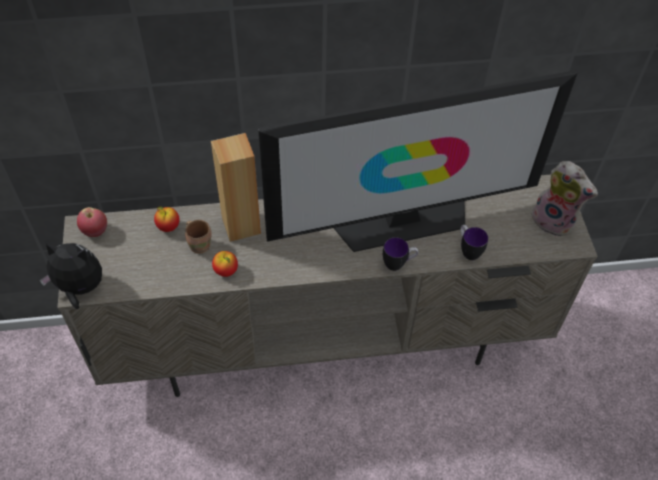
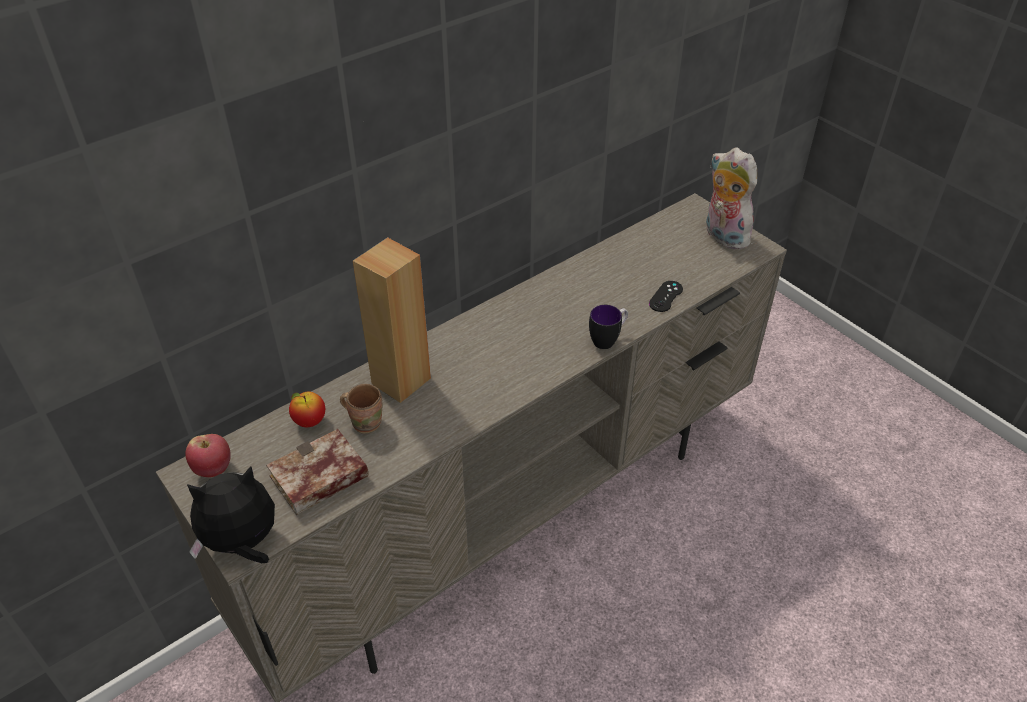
camera: 30 degrees left, 10 degrees down
apple [212,251,238,277] -> none
television [258,70,578,252] -> none
mug [460,225,488,260] -> black game controller [649,281,683,312]
plush toy [531,161,598,237] -> plush toy turned 135 degrees counterclockwise [706,147,757,250]
none -> book [266,429,369,515]

